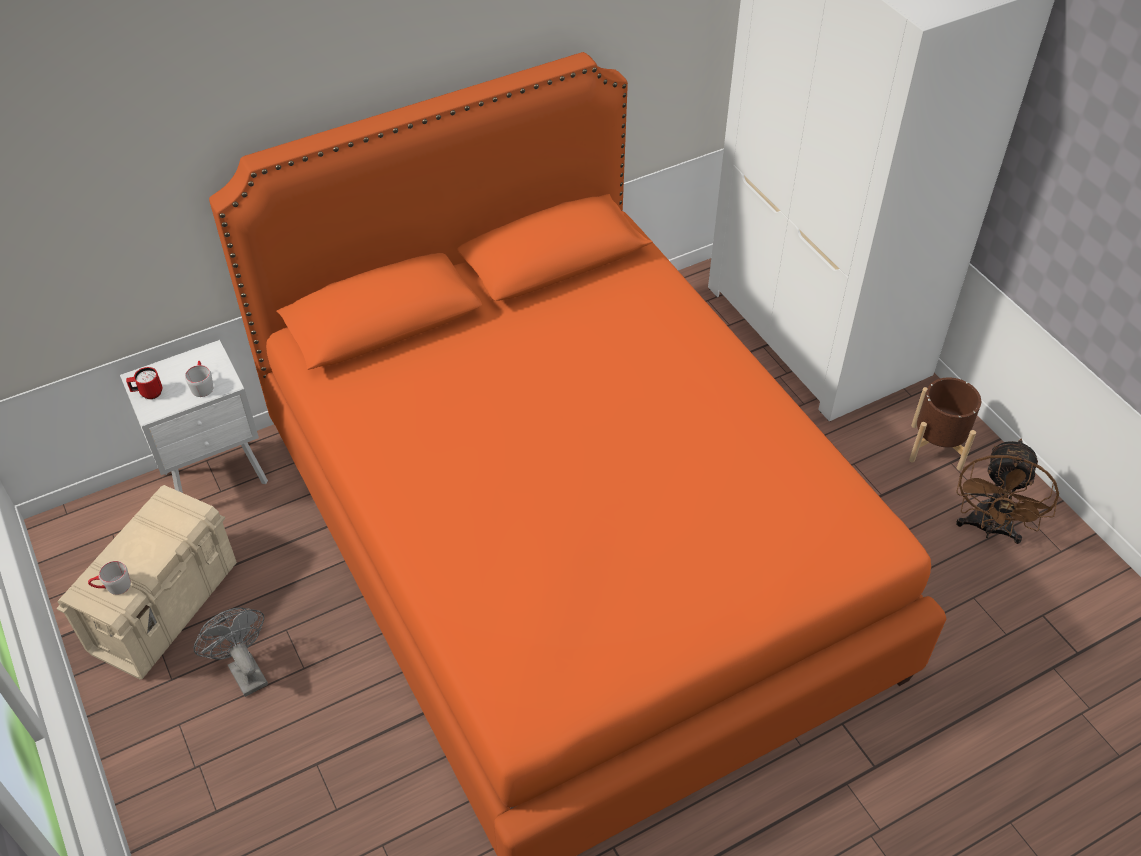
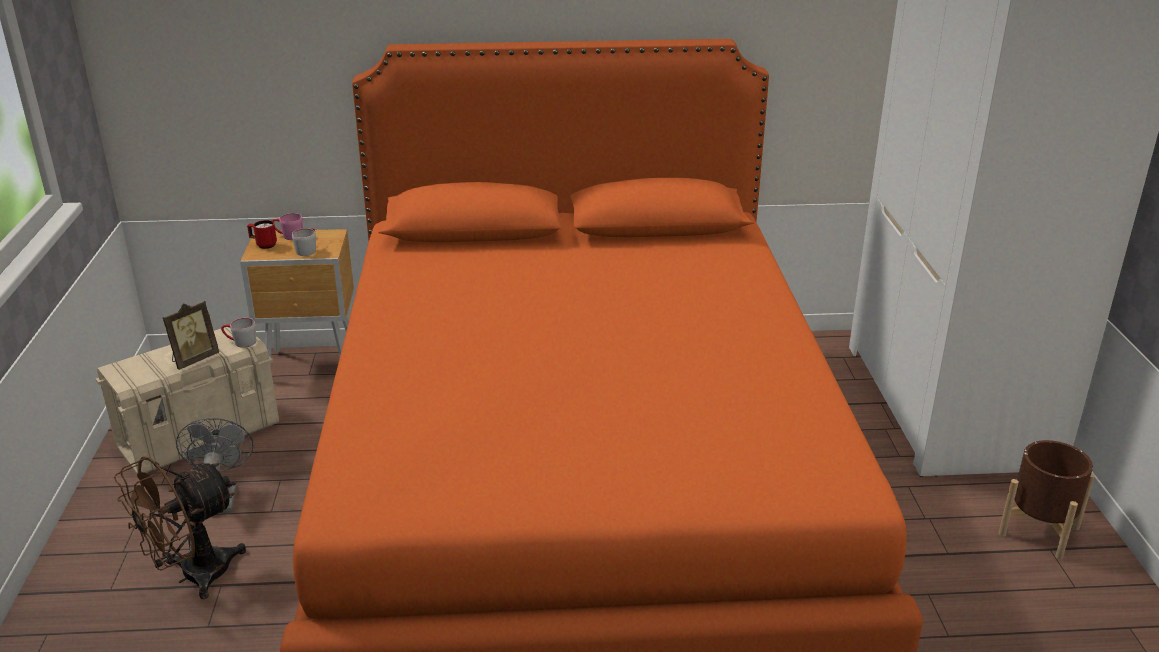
camera: 25 degrees right, 20 degrees down
grey mug [88,561,131,595] -> grey mug moved to [221,318,256,348]
white nightstand [120,340,268,493] -> brown nightstand [240,229,354,366]
brown fan [956,439,1059,544] -> brown fan moved to [114,456,246,599]
none -> picture frame [163,301,219,370]
none -> pink mug [272,213,303,240]

